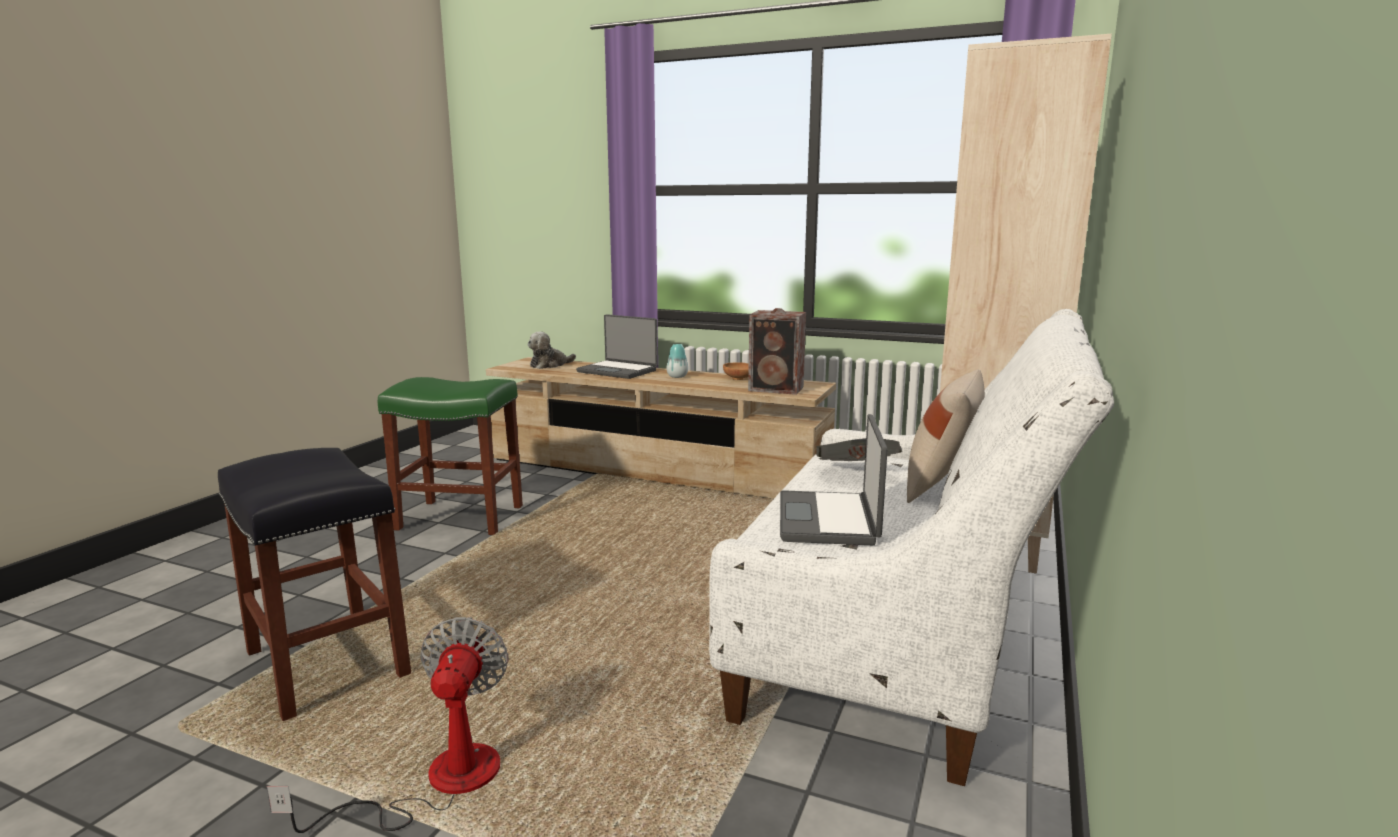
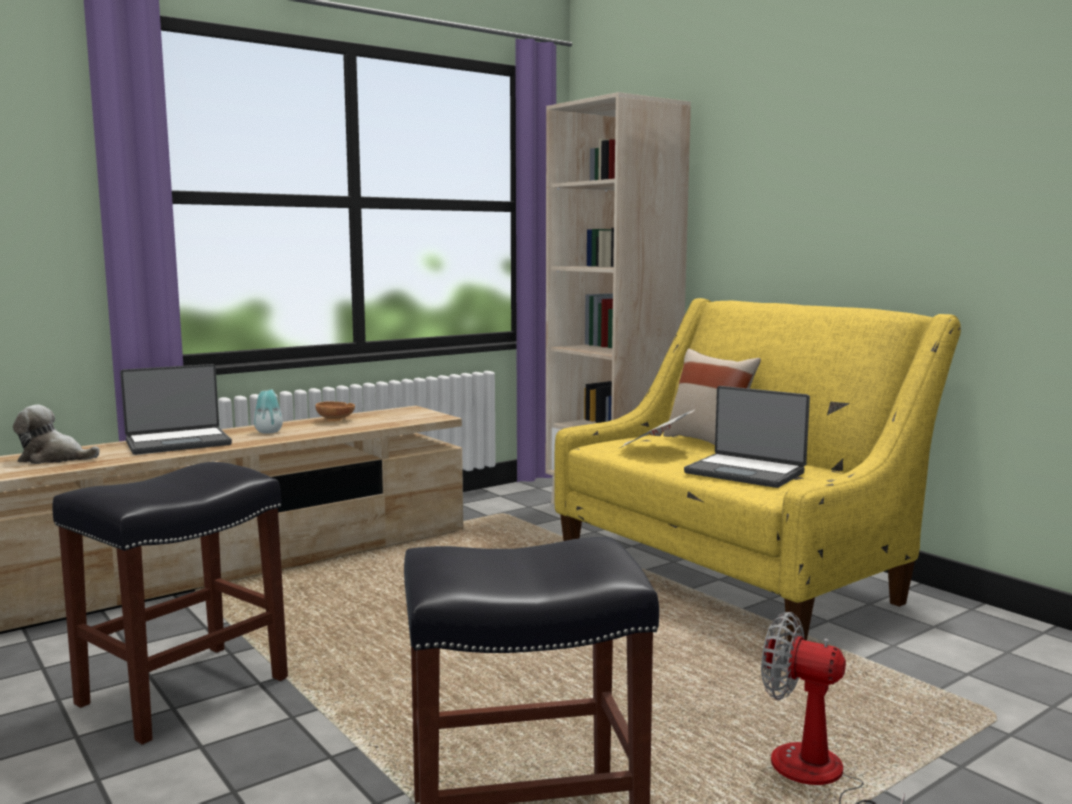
camera: 60 degrees left, 5 degrees down
green stool [378,377,523,535] -> black stool [52,462,288,745]
plush toy [527,332,576,369] -> plush toy turned 105 degrees clockwise [13,405,100,464]
white sofa [709,309,1114,786] -> yellow sofa [554,298,961,643]
speaker [748,308,806,395] -> none

